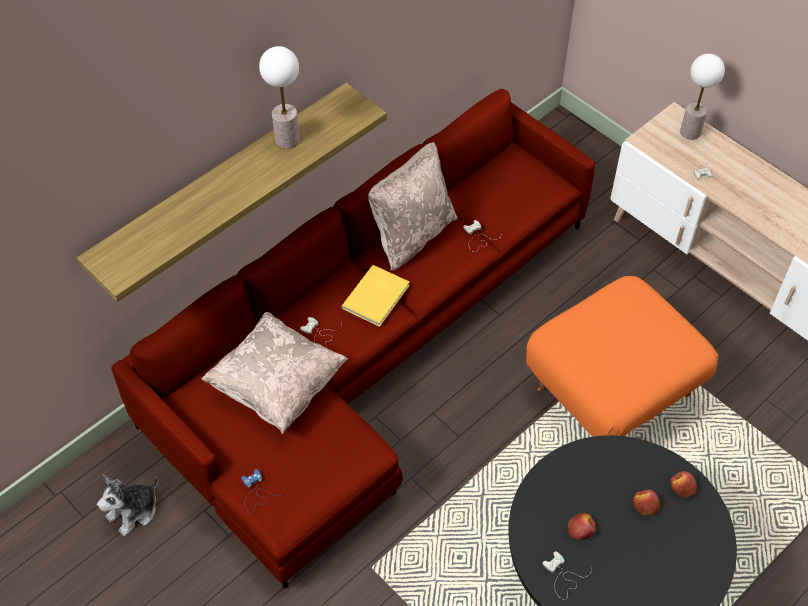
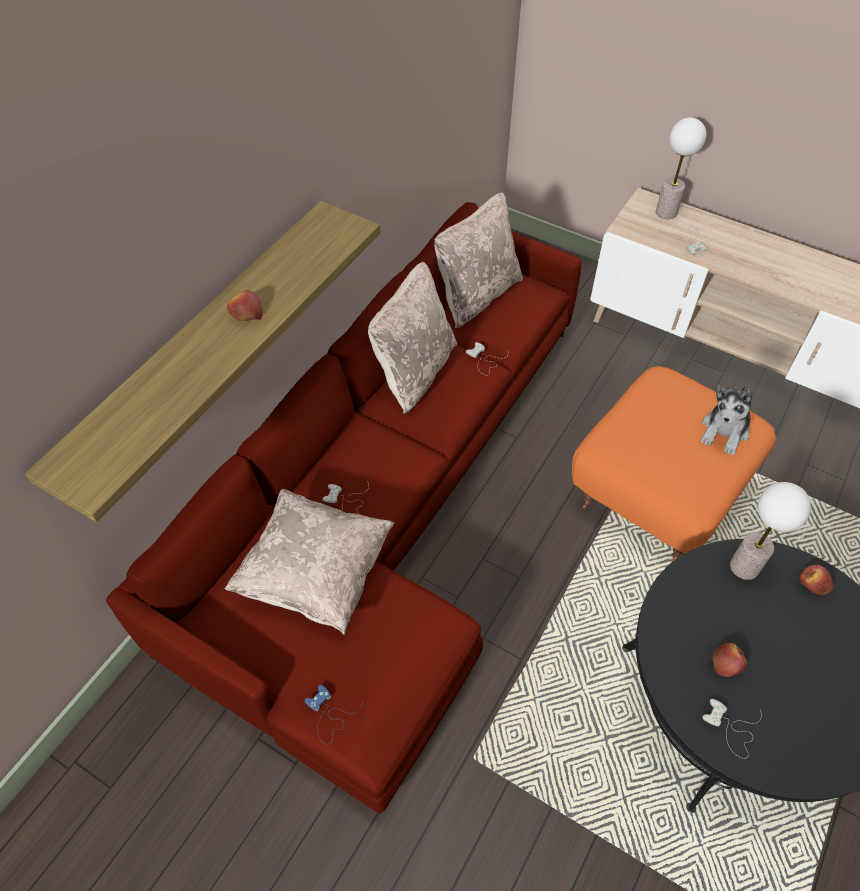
camera: 15 degrees left, 0 degrees up
plush toy [97,475,158,536] -> plush toy moved to [701,385,752,455]
table lamp [259,46,300,149] -> table lamp moved to [730,482,811,580]
yellow book [341,265,410,327] -> none
apple [633,490,660,516] -> apple moved to [227,290,263,321]
none -> beige pillow [434,192,523,328]

